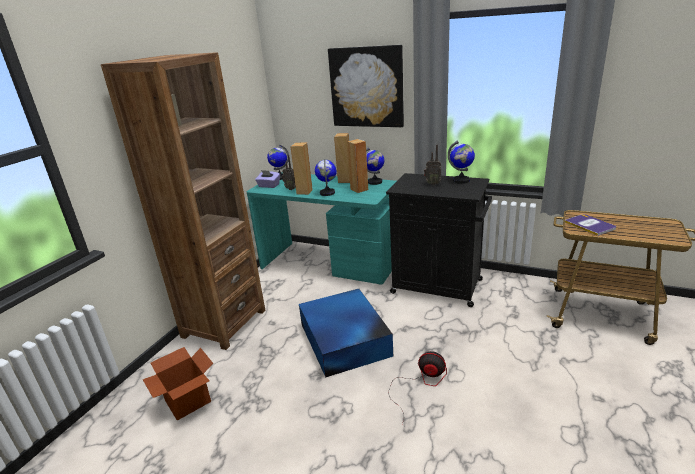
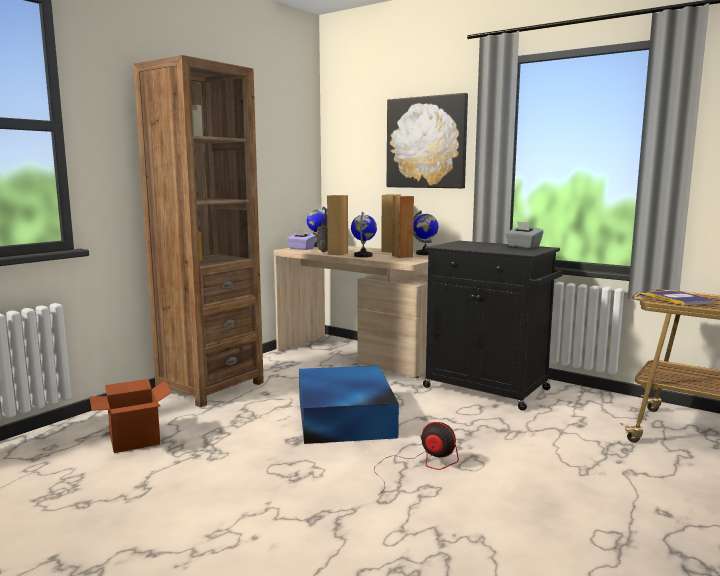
camera: 10 degrees right, 15 degrees down
turquoise desk [247,172,396,285] -> beige desk [274,246,428,378]
radio [424,145,441,185] -> none
globe [448,140,475,184] -> grey tissue box [505,221,544,248]

